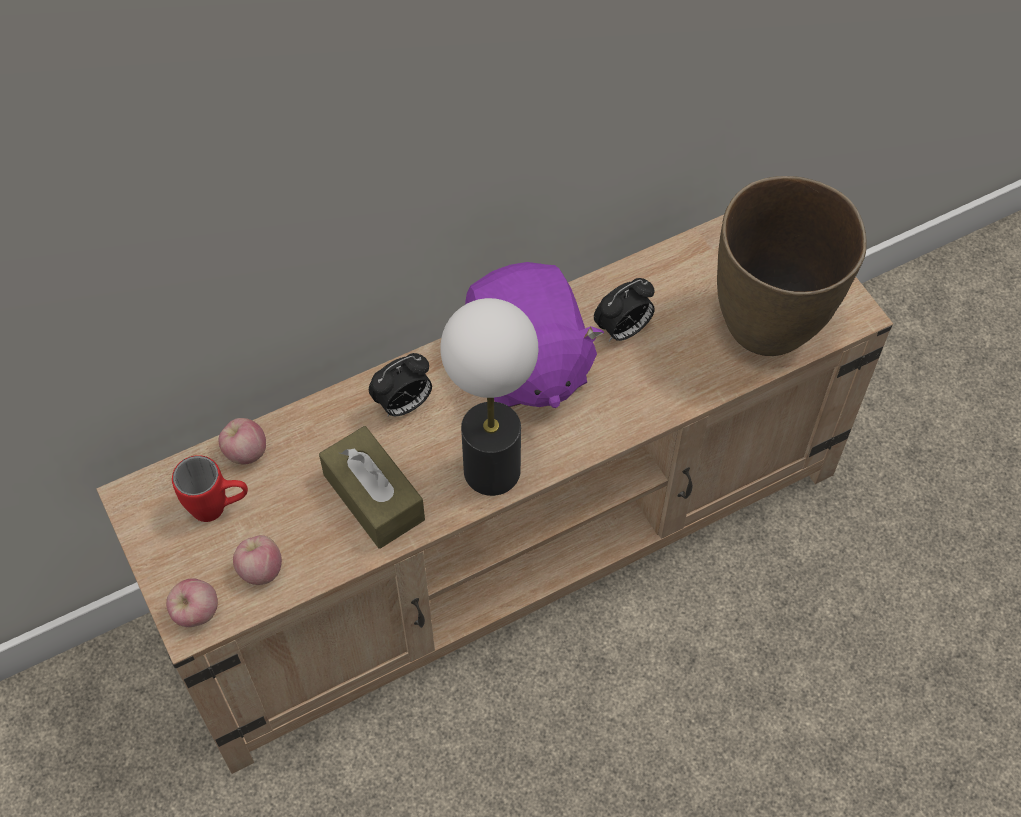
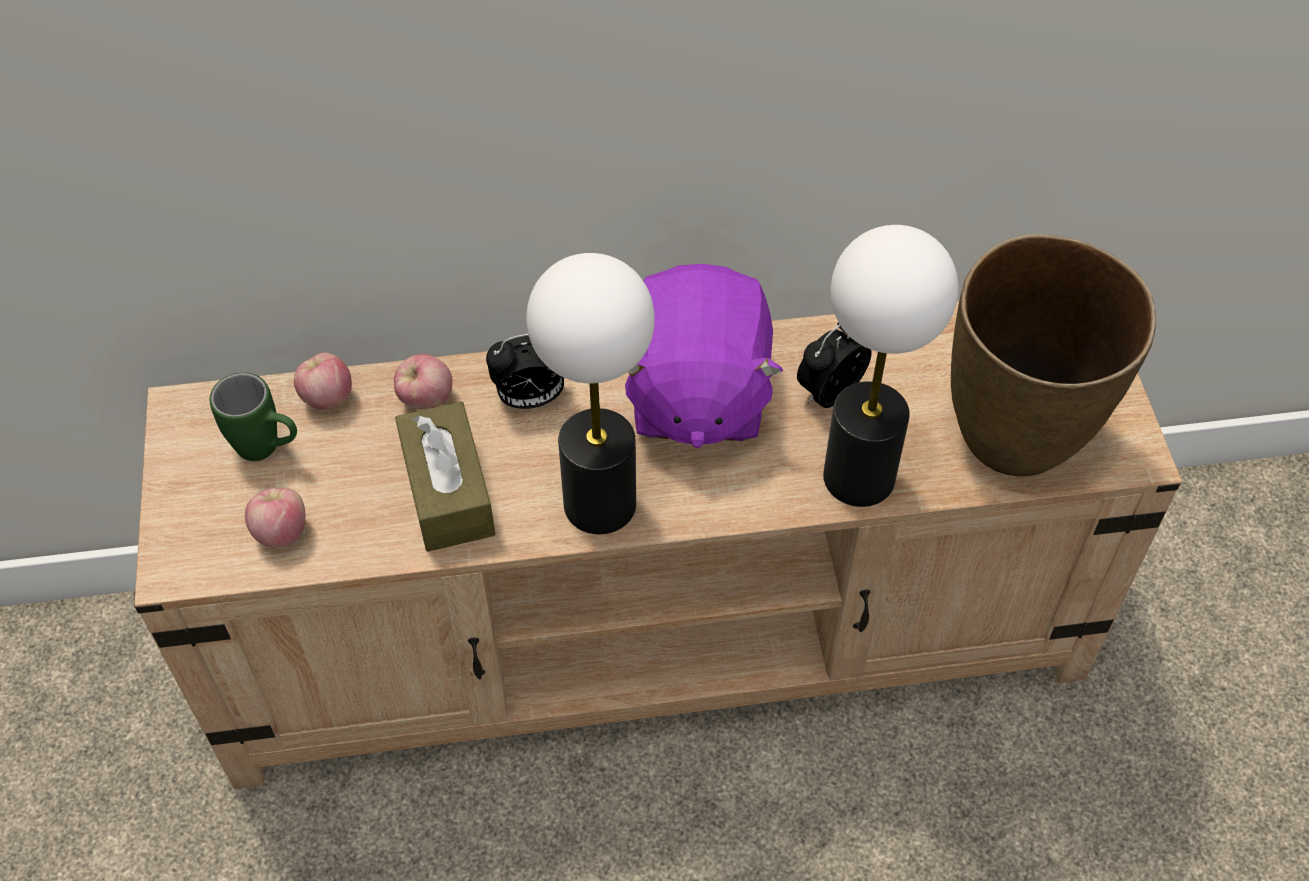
camera: 20 degrees right, 5 degrees down
apple [166,578,218,627] -> apple moved to [394,354,453,409]
red mug [172,455,248,522] -> green mug [210,372,297,461]
alarm clock [594,278,655,341] -> alarm clock turned 150 degrees clockwise [797,322,872,408]
none -> table lamp [823,225,958,507]

